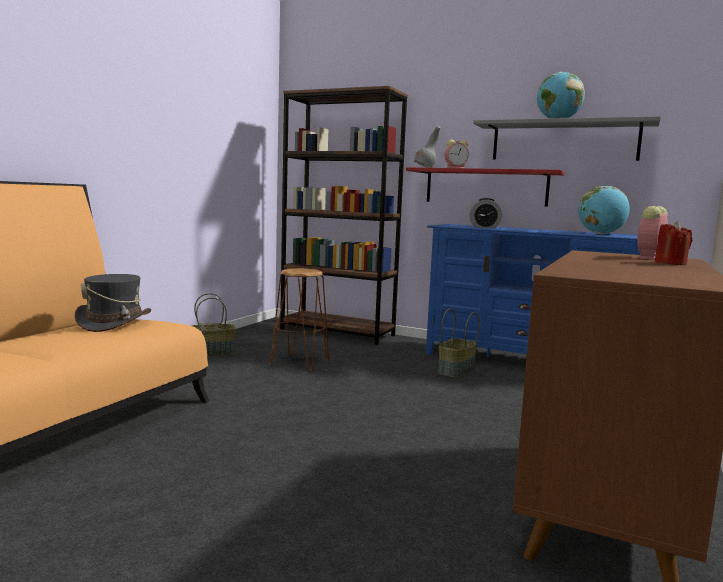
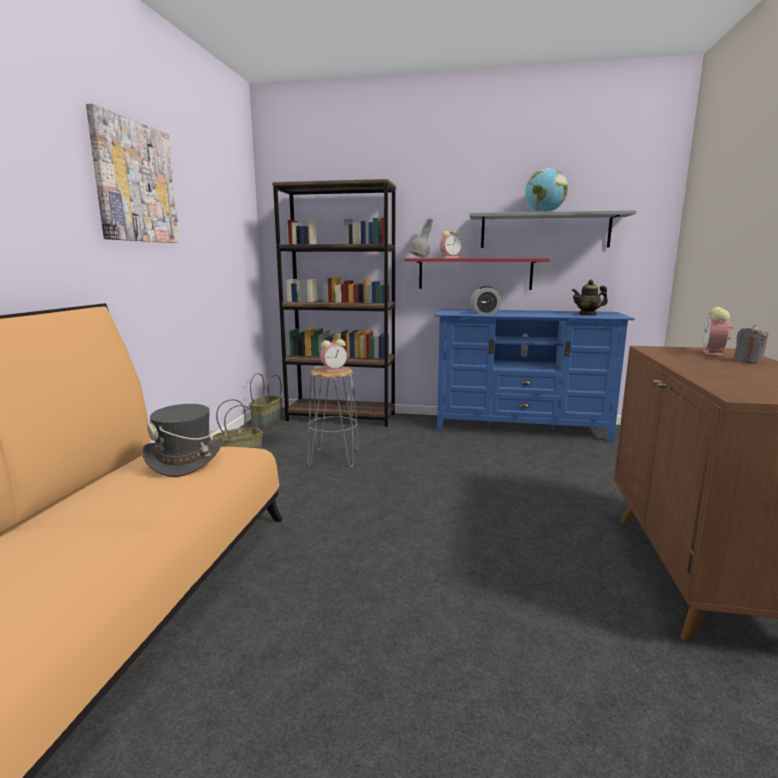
camera: 15 degrees left, 5 degrees up
brown stool [270,268,329,372] -> grey stool [308,367,359,467]
basket [438,308,479,378] -> basket moved to [249,373,283,427]
globe [578,186,630,234] -> teapot [572,279,608,316]
red candle [655,221,692,265] -> grey candle [733,325,769,363]
none -> picture [86,103,180,243]
none -> alarm clock [320,339,347,373]

